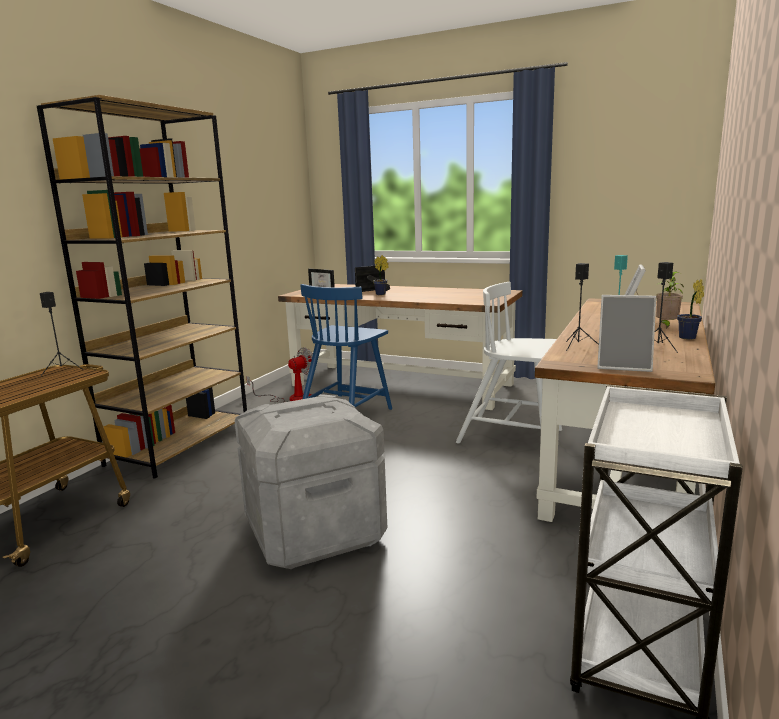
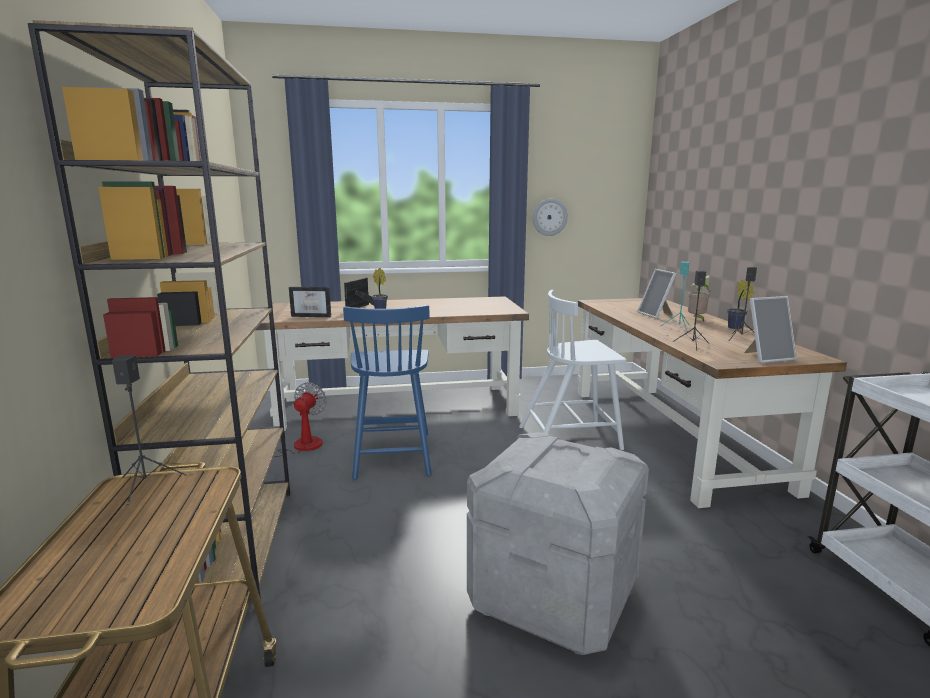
camera: 35 degrees left, 0 degrees up
none -> wall clock [533,199,568,236]

